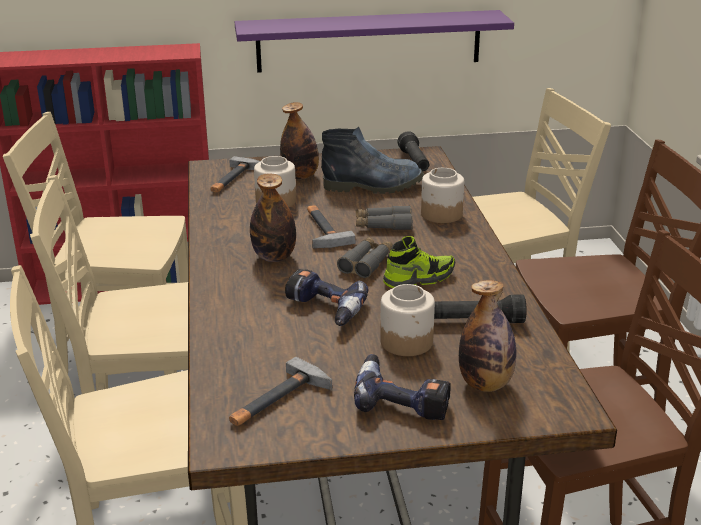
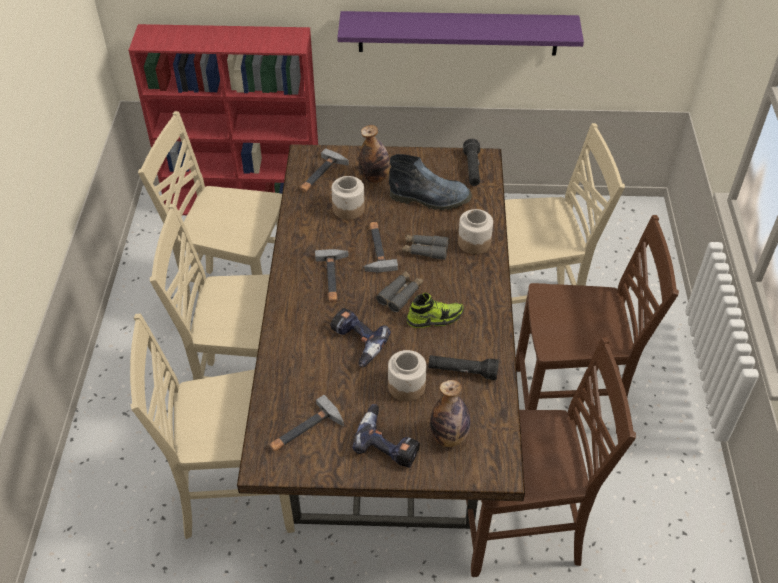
camera: 10 degrees right, 20 degrees up
bottle [250,174,296,262] -> hammer [315,249,349,303]

